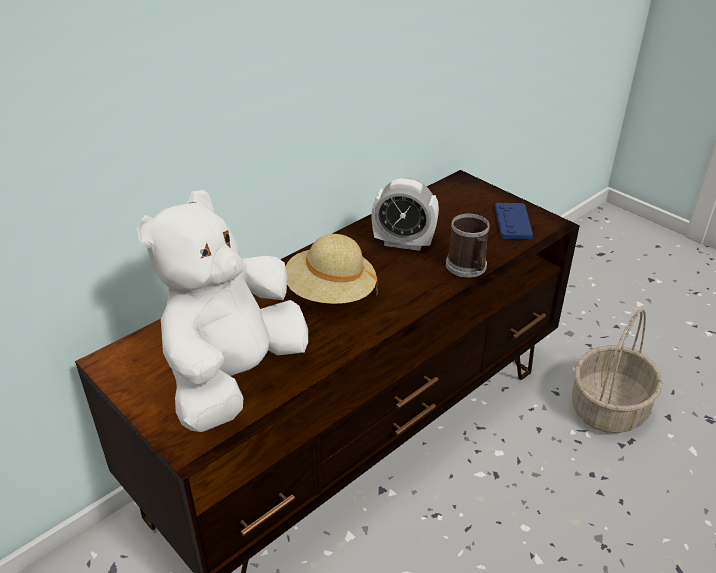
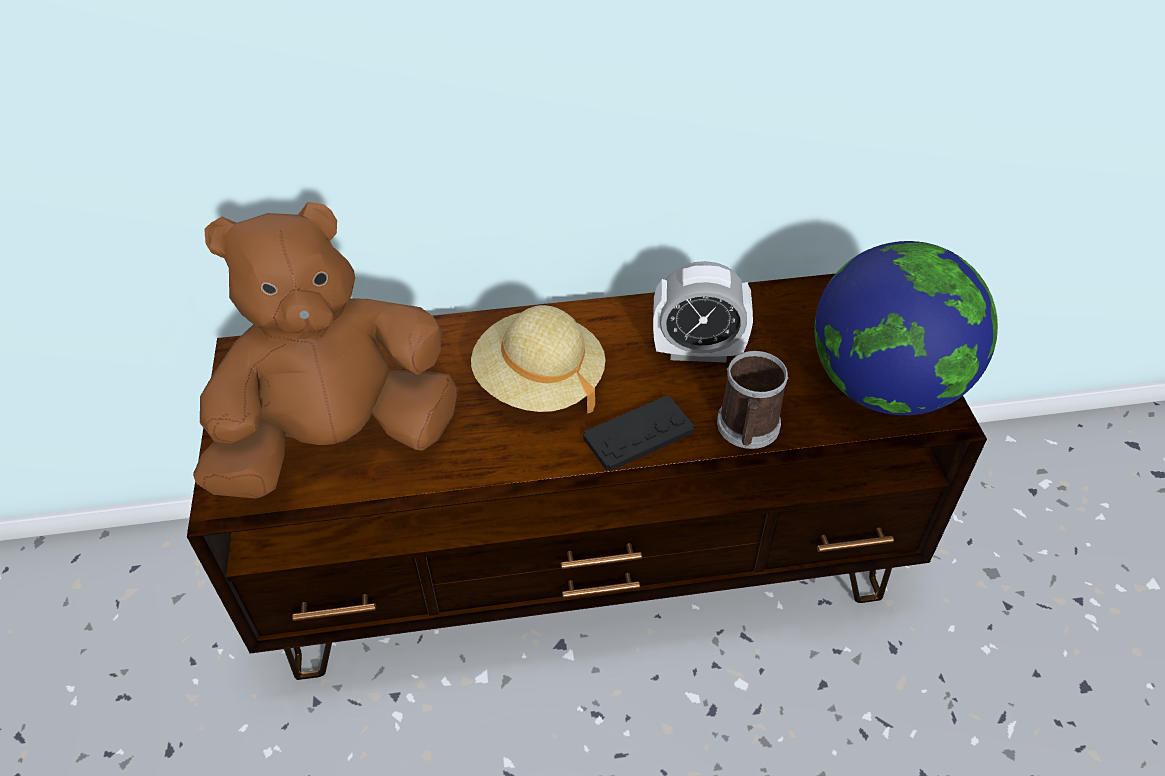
camera: 35 degrees right, 10 degrees up
white plush toy [137,190,308,432] -> brown plush toy [193,202,458,499]
alarm clock [371,178,439,251] -> alarm clock turned 45 degrees counterclockwise [653,261,753,362]
blue game controller [495,203,533,239] -> globe [814,241,998,415]
basket [572,309,663,433] -> none
none -> black game controller [583,396,694,471]

